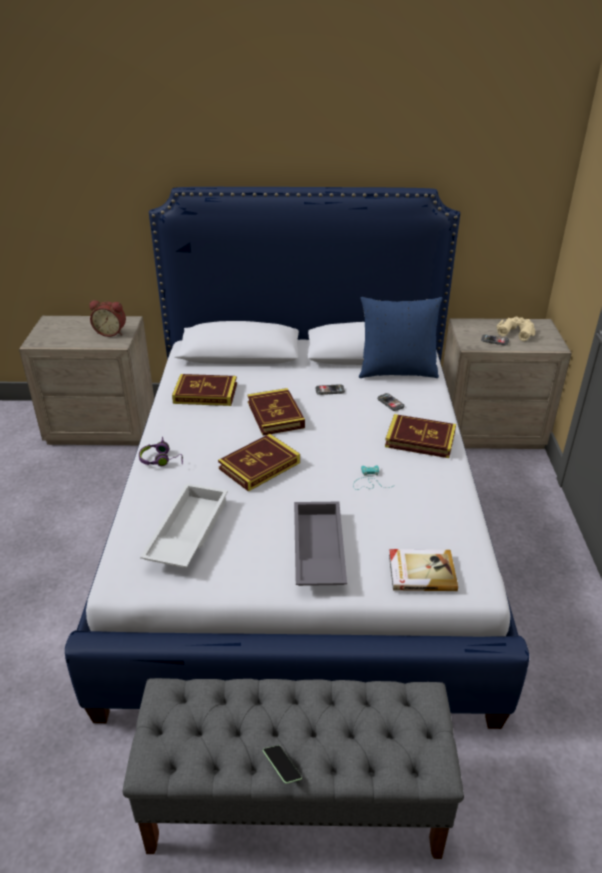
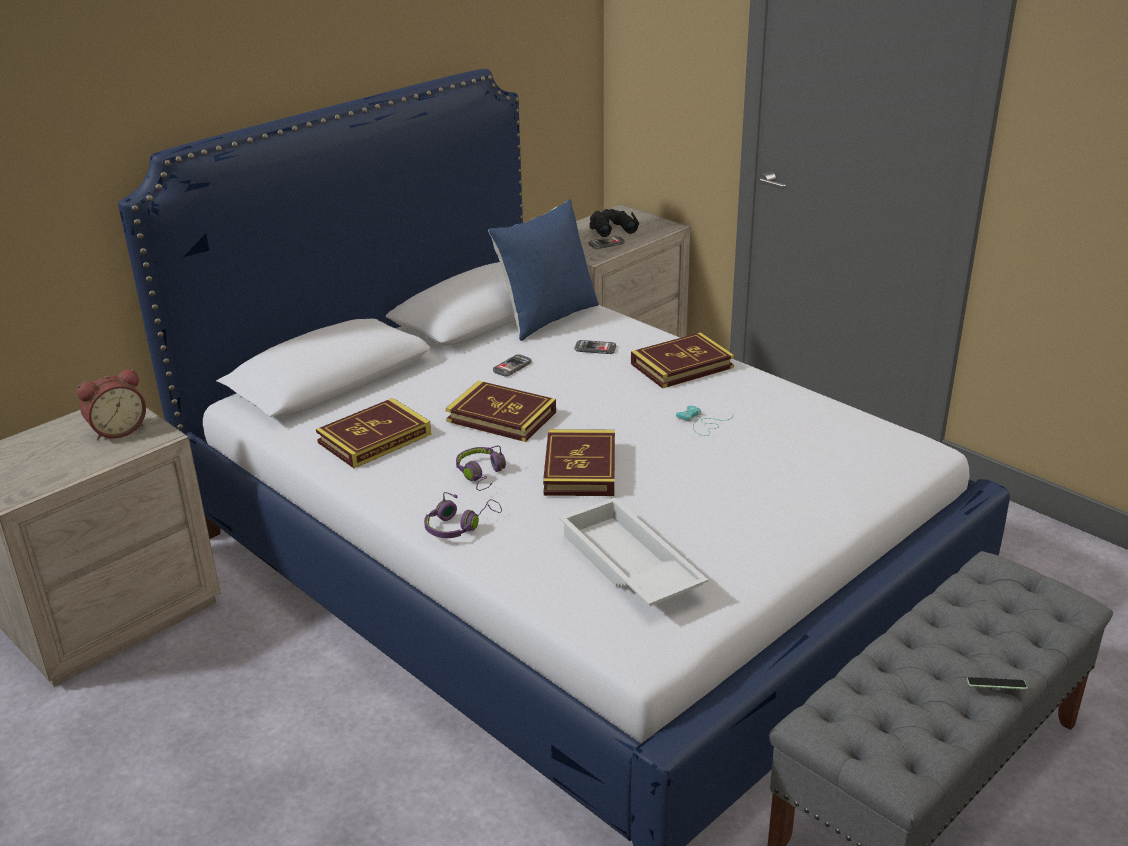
camera: 45 degrees left, 5 degrees down
grey tray [294,502,347,586] -> none
book [389,549,458,591] -> none
beige binoculars [496,316,535,341] -> black binoculars [589,209,639,237]
none -> purple headphones [456,446,506,491]

